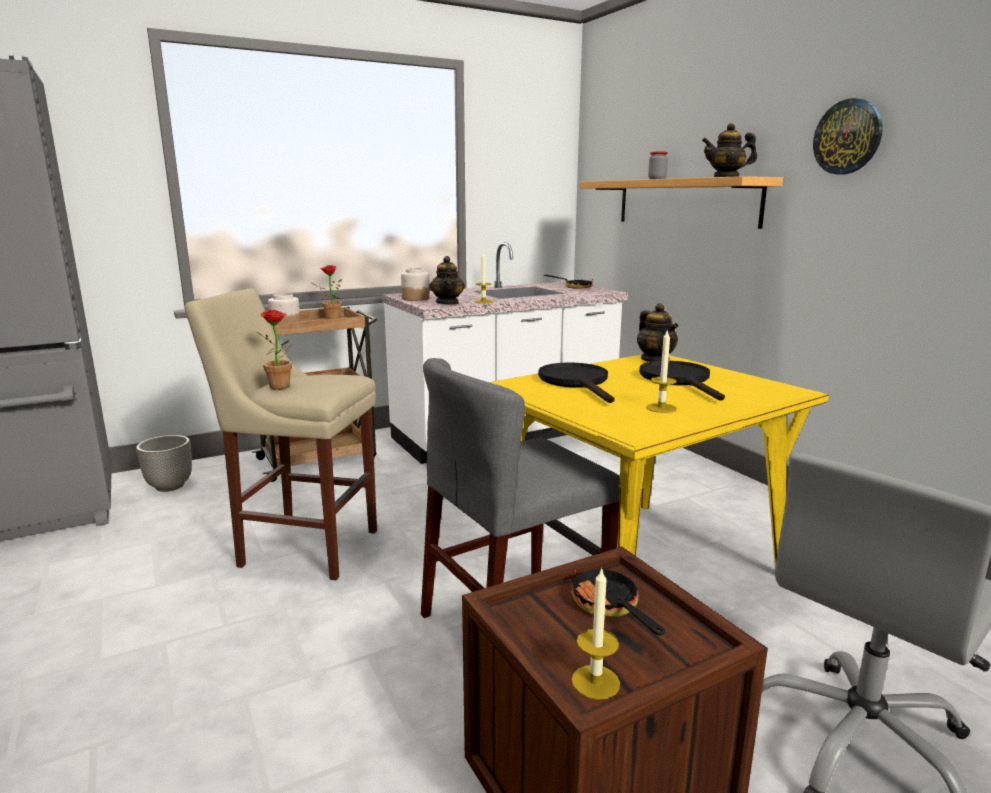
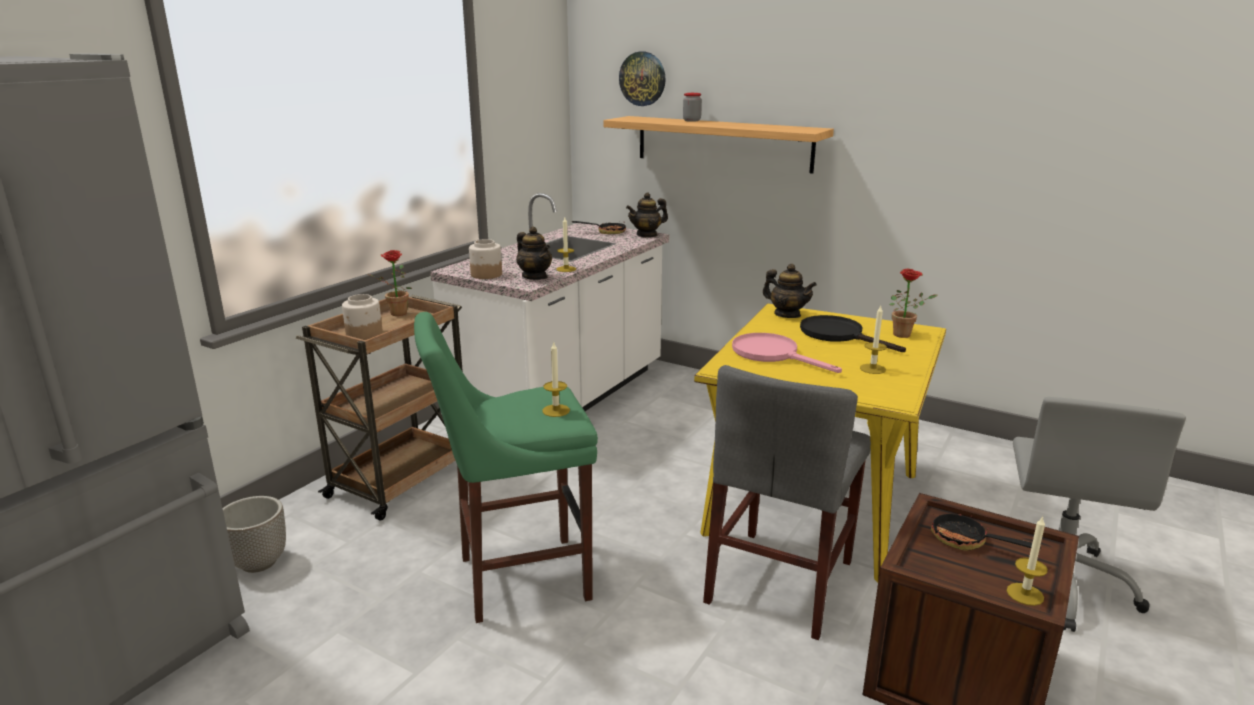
camera: 30 degrees left, 5 degrees up
beige stool [184,288,377,580] -> green stool [414,312,598,623]
potted plant [257,310,293,390] -> potted plant moved to [890,269,937,338]
black frying pan [538,362,614,403] -> pink frying pan [732,333,842,373]
teapot [702,123,757,177] -> teapot moved to [626,192,668,238]
wall clock [813,98,883,175] -> wall clock moved to [619,52,666,106]
none -> candle [542,342,570,417]

